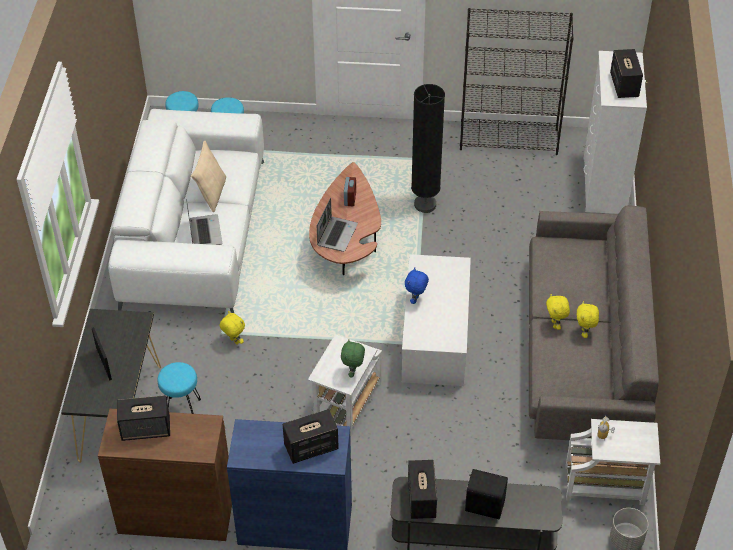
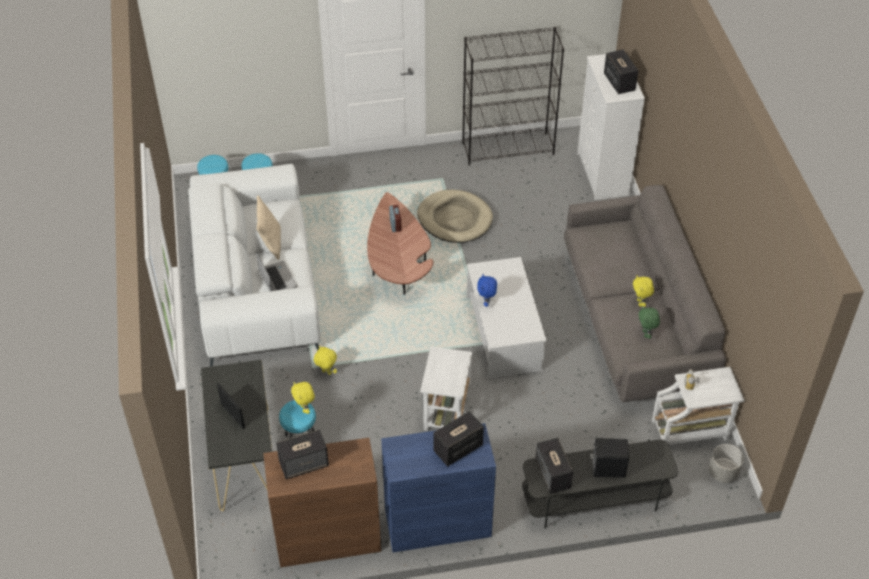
camera: 15 degrees left, 0 degrees up
laptop [317,198,358,252] -> none
green plush toy [341,339,365,377] -> green plush toy moved to [638,306,660,339]
black floor lamp [411,84,445,213] -> beige dog bed [417,190,493,243]
yellow plush toy [546,294,570,330] -> yellow plush toy moved to [291,382,315,414]

